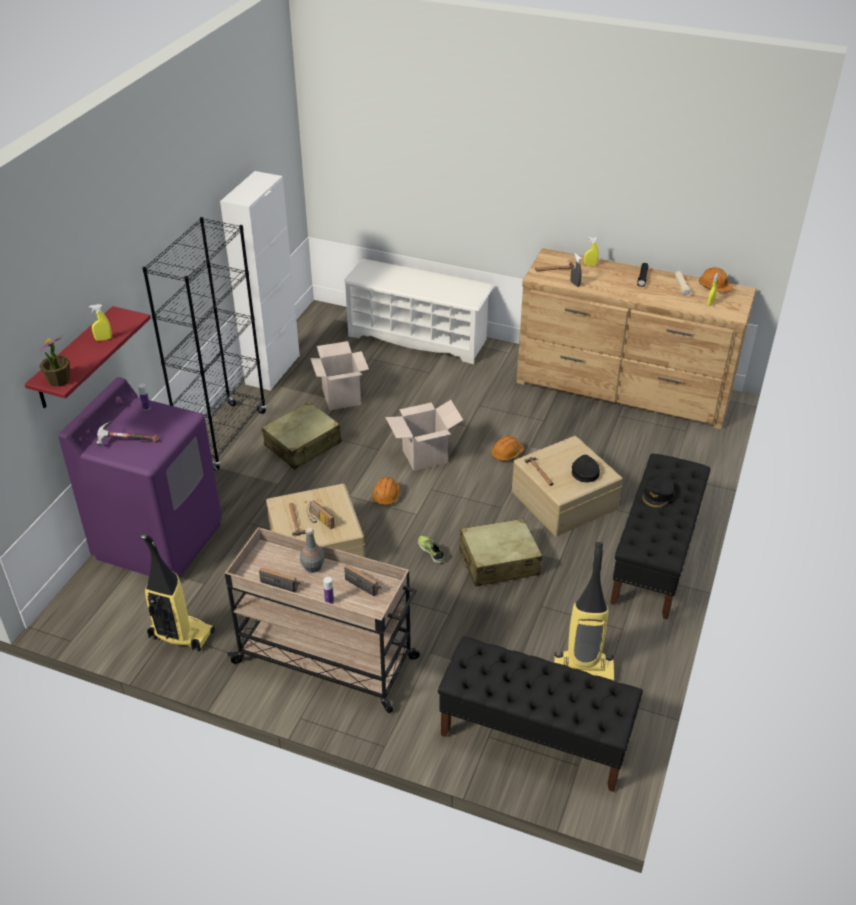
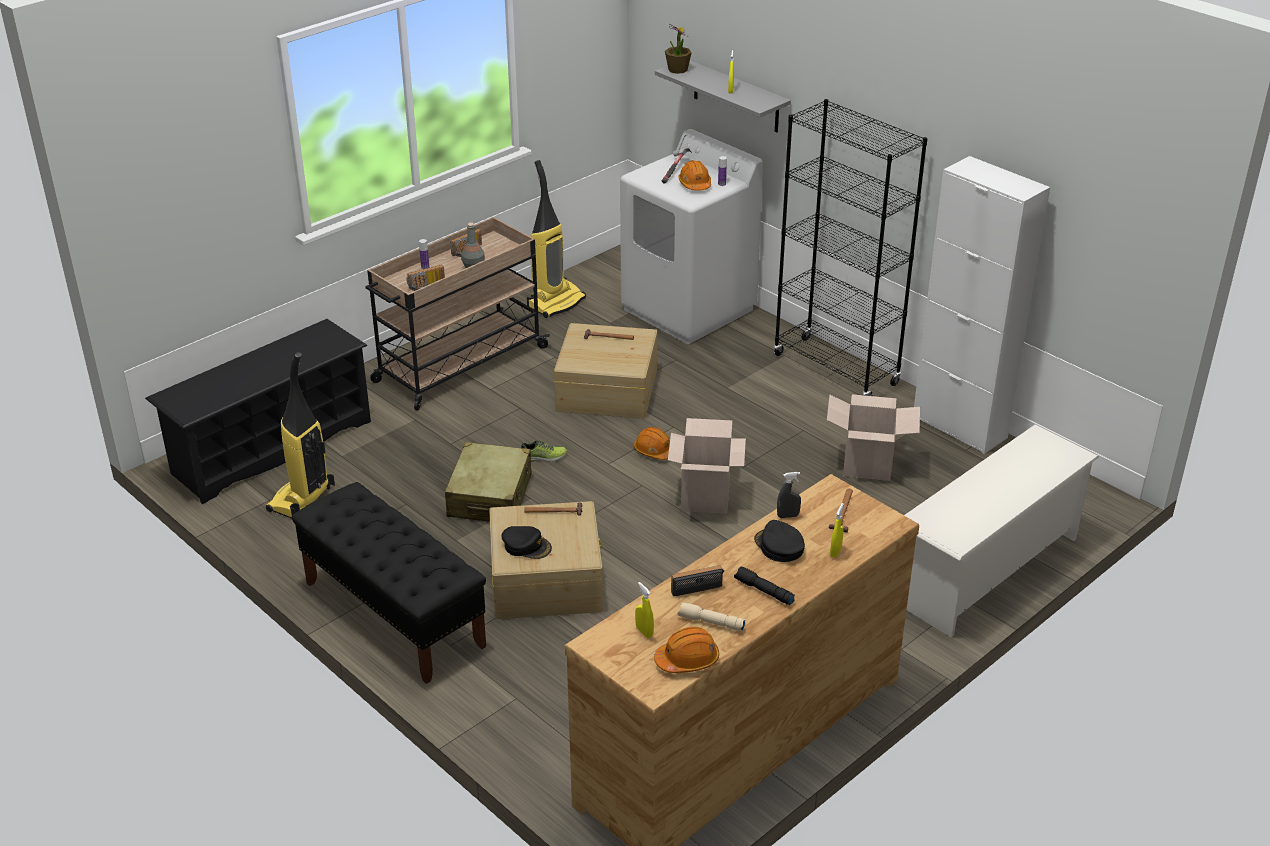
camera: 115 degrees right, 5 degrees down
red shelf [25,306,151,408] -> grey shelf [655,61,791,132]
purple washing machine [58,377,222,578] -> white washing machine [620,129,763,344]
beige suitcase [262,401,341,470] -> none
radio [307,500,334,529] -> radio moved to [671,565,725,596]
black bench [438,636,643,792] -> black shoe rack [145,319,371,504]
orange hard hat [491,436,524,461] -> orange hard hat moved to [678,160,711,191]
black cap [642,477,674,508] -> black cap moved to [754,520,805,562]

